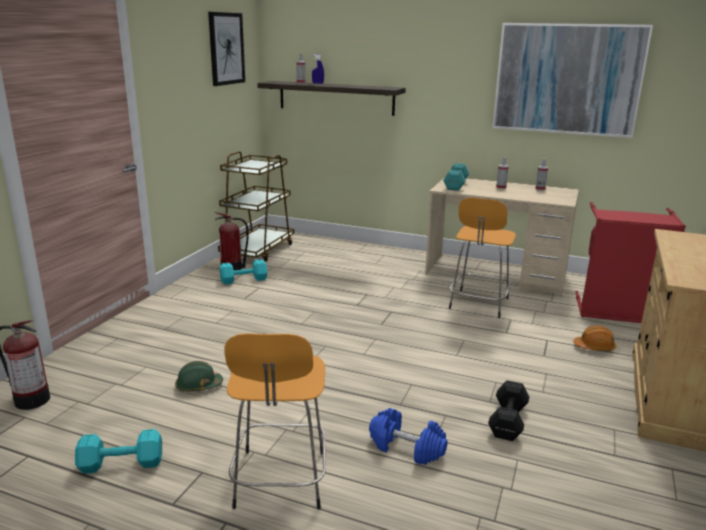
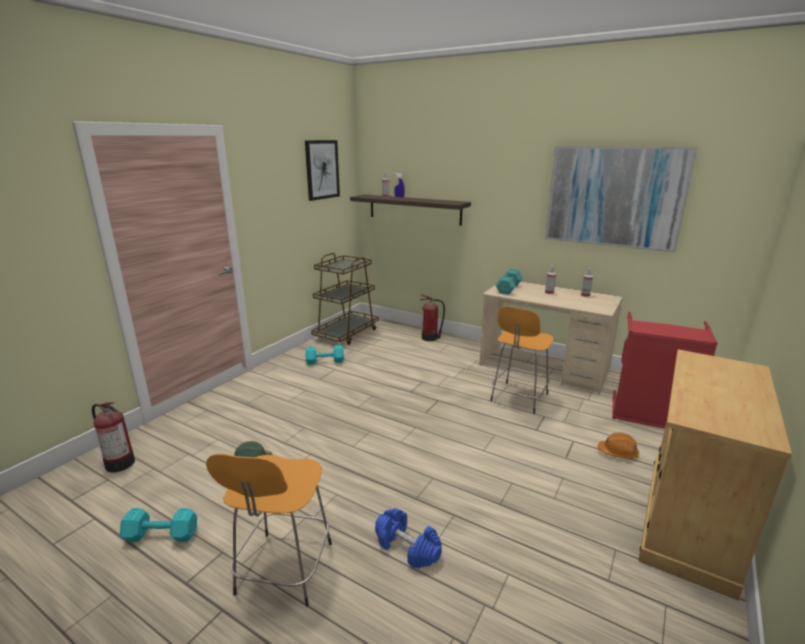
camera: 10 degrees right, 0 degrees up
fire extinguisher [215,212,249,270] -> fire extinguisher moved to [420,295,445,341]
black dumbbell [488,380,529,441] -> none

